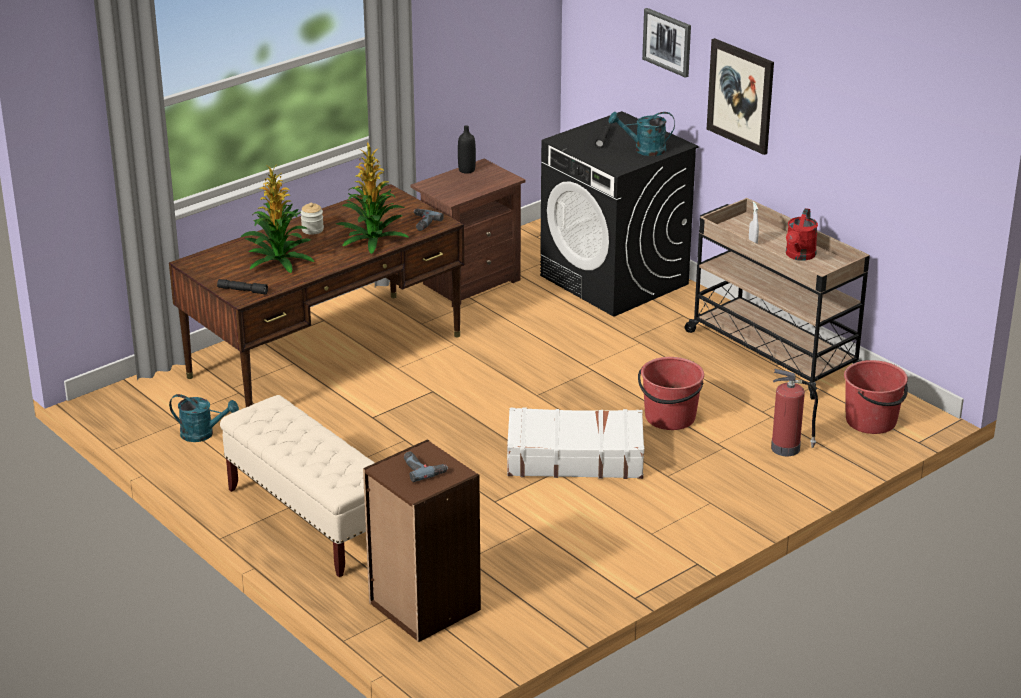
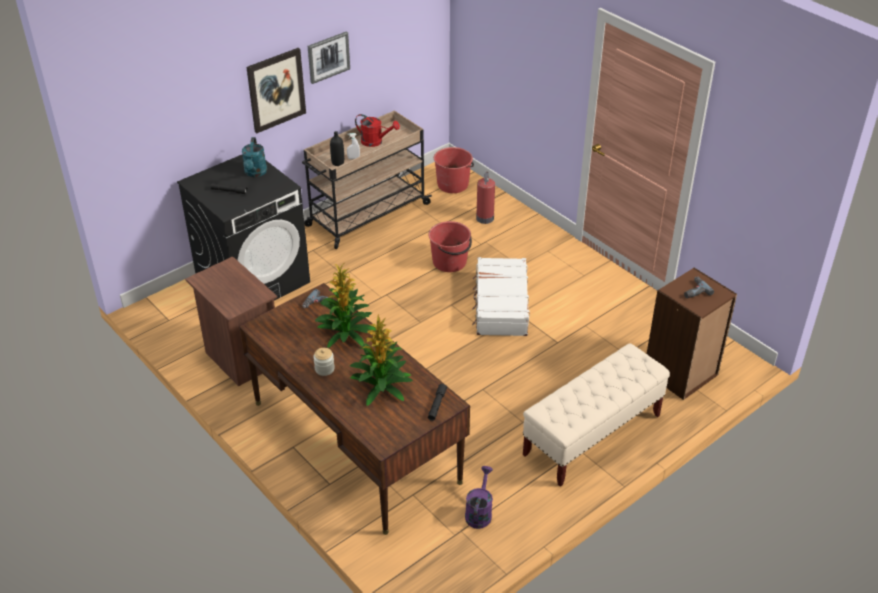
camera: 90 degrees left, 10 degrees up
turquoise watering can [169,394,239,442] -> purple watering can [465,466,493,529]
black bottle [458,125,476,174] -> black bottle moved to [330,131,344,166]
picture [642,8,691,78] -> picture moved to [308,31,350,84]

